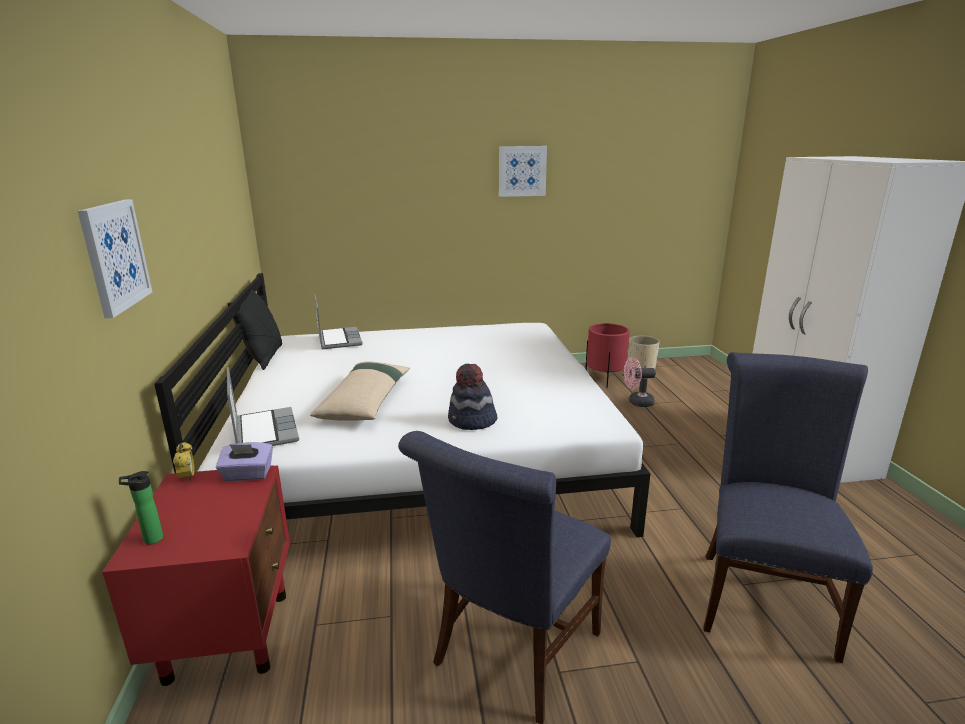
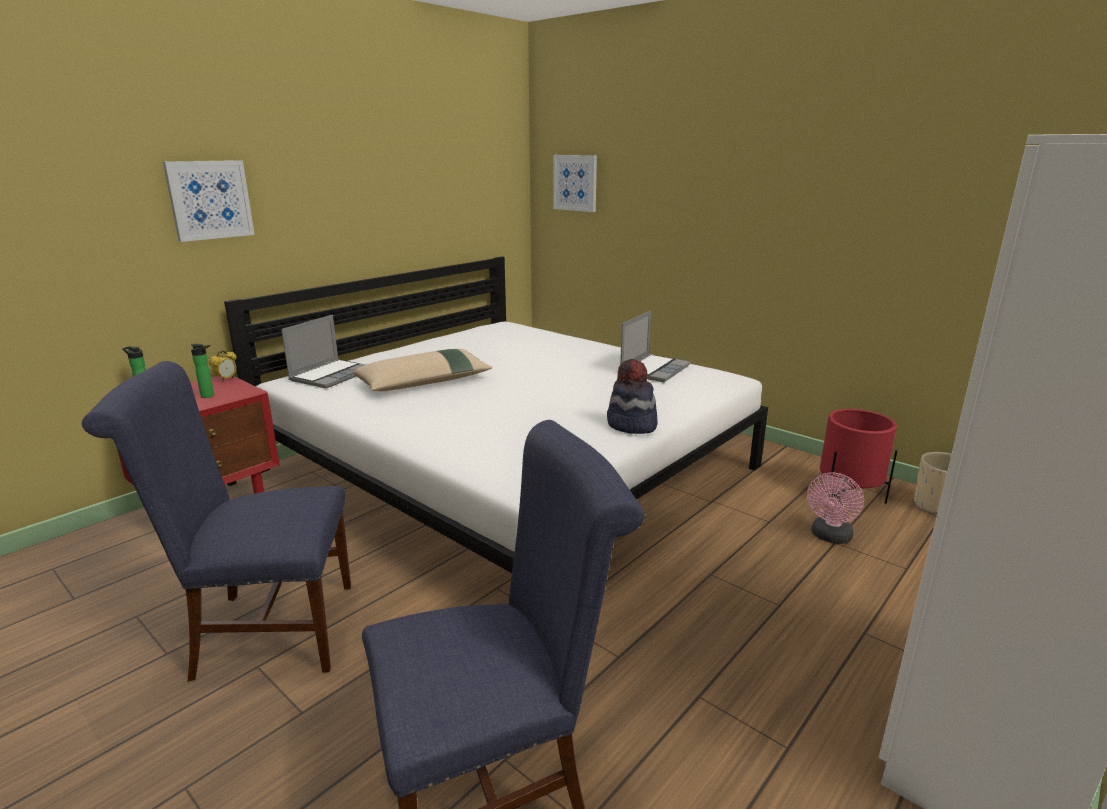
camera: 50 degrees right, 0 degrees up
purple tissue box [216,442,273,481] -> none
black pillow [228,290,282,370] -> none
laptop [314,294,363,349] -> laptop moved to [620,311,690,382]
hat [448,364,497,430] -> hat moved to [607,359,658,434]
picture [499,146,547,197] -> picture moved to [553,155,597,212]
pink fan [623,357,656,407] -> pink fan turned 105 degrees counterclockwise [807,473,864,544]
none -> bottle [191,344,214,398]

